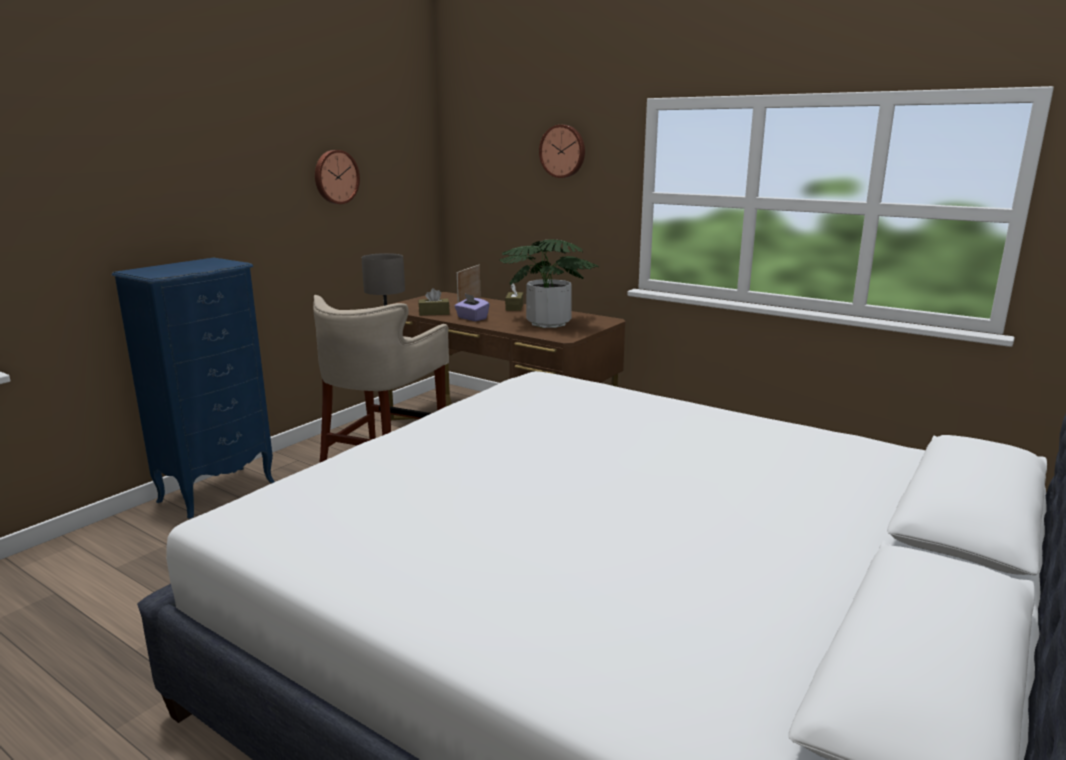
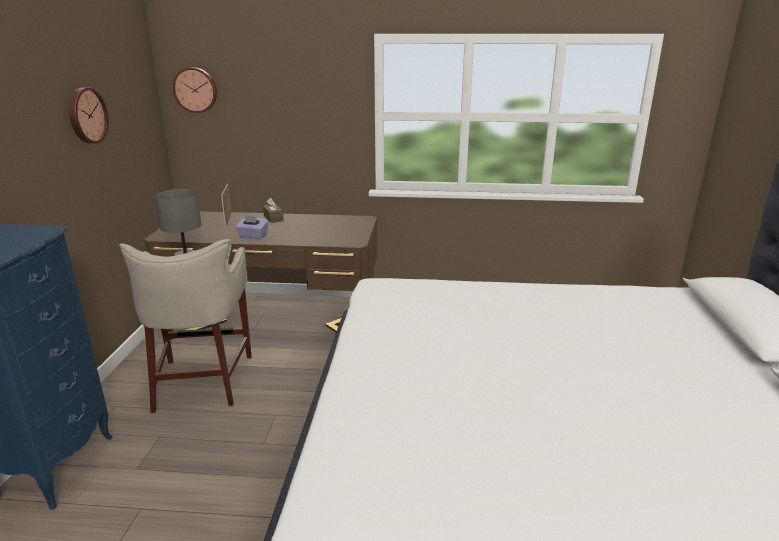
camera: 30 degrees left, 5 degrees up
brown tissue box [418,288,450,316] -> none
potted plant [500,239,598,328] -> none
wall clock [539,125,585,178] -> wall clock moved to [173,67,217,113]

